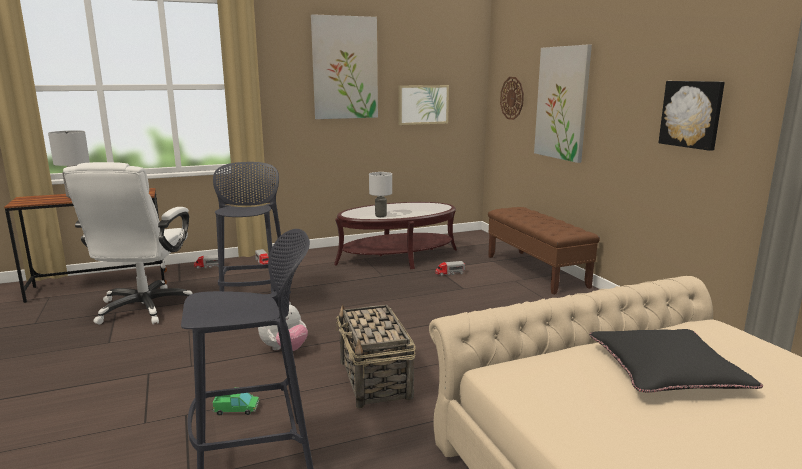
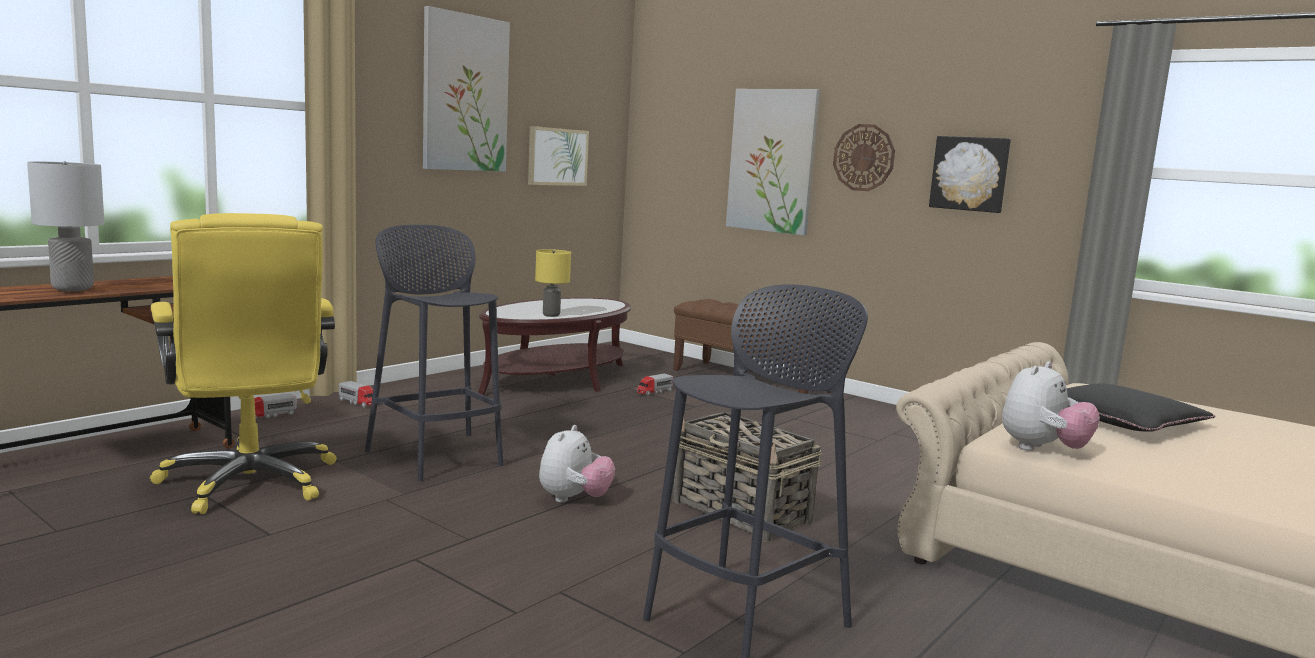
camera: 30 degrees left, 5 degrees down
white office chair [63,162,193,325] -> yellow office chair [150,213,337,514]
toy truck [213,387,259,415] -> none
white table lamp [369,172,392,217] -> yellow table lamp [535,249,571,317]
wall clock [500,77,524,120] -> wall clock moved to [833,124,895,191]
none -> plush toy [1002,361,1100,451]

